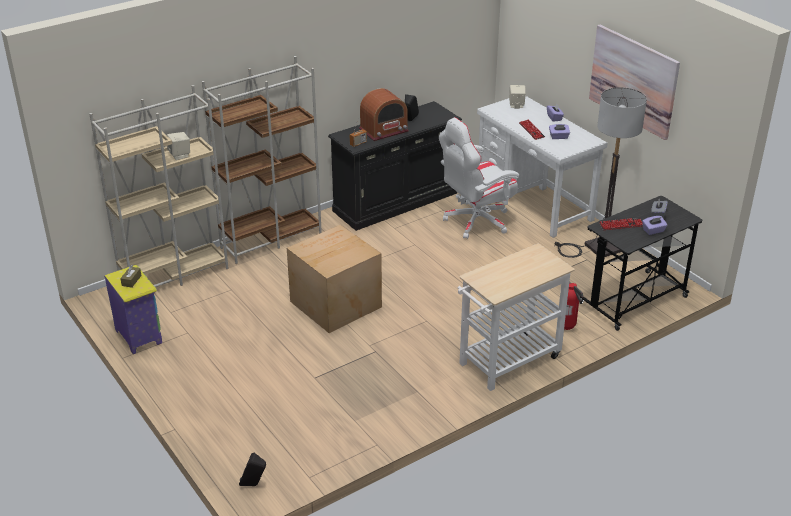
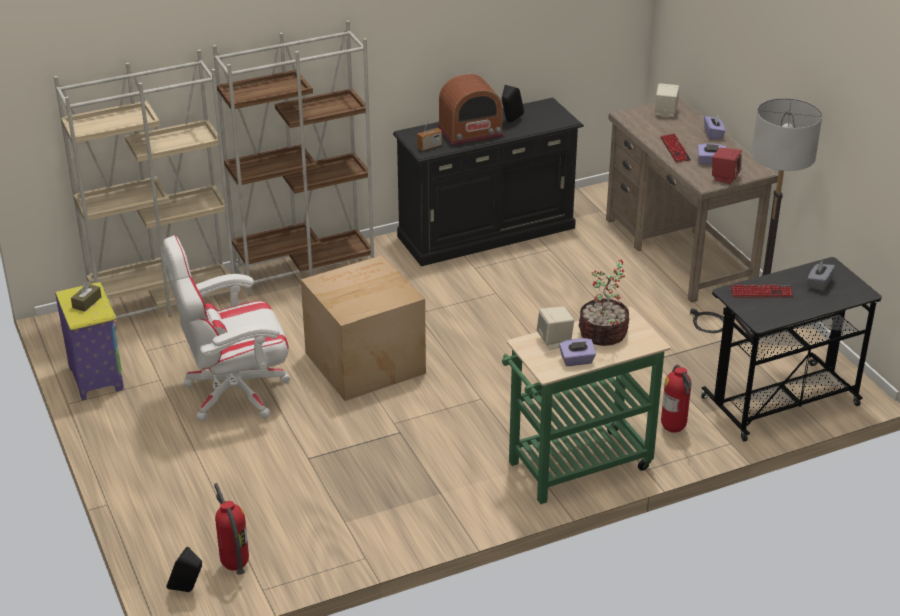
camera: 10 degrees right, 0 degrees up
beige speaker [167,132,190,160] -> beige speaker moved to [537,306,574,350]
white office chair [439,117,519,239] -> white office chair moved to [163,235,290,422]
white cart [458,244,575,391] -> green cart [502,307,671,504]
white desk [477,96,608,238] -> brown desk [606,97,778,303]
picture [589,25,680,140] -> none
purple tissue box [642,216,668,235] -> purple tissue box moved to [559,338,596,366]
none -> fire extinguisher [214,483,249,575]
none -> potted plant [579,259,629,346]
none -> red speaker [712,148,742,184]

